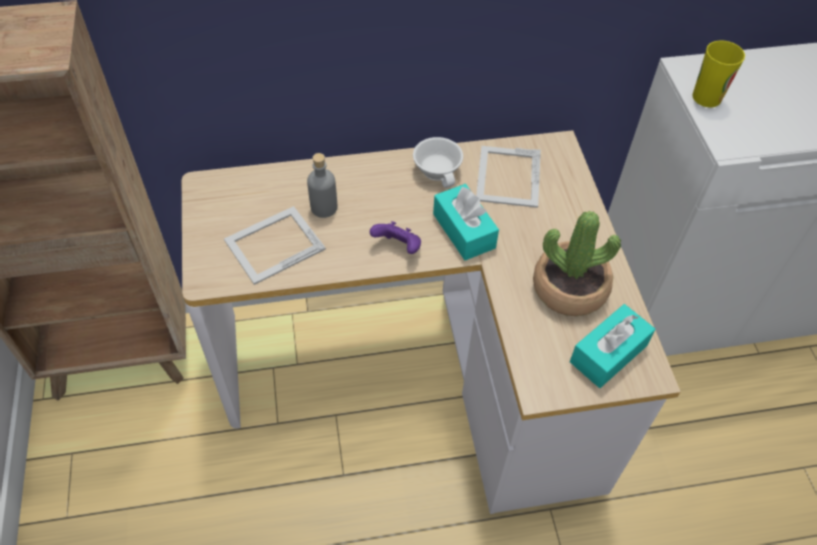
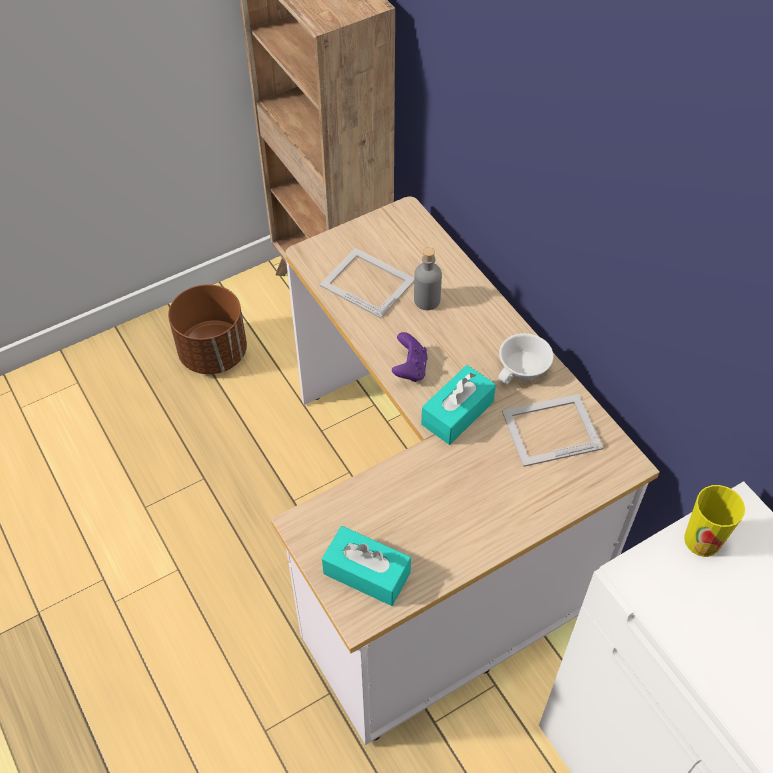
camera: 70 degrees right, 0 degrees up
potted plant [533,211,621,316] -> none
none -> brown planter [168,284,247,374]

